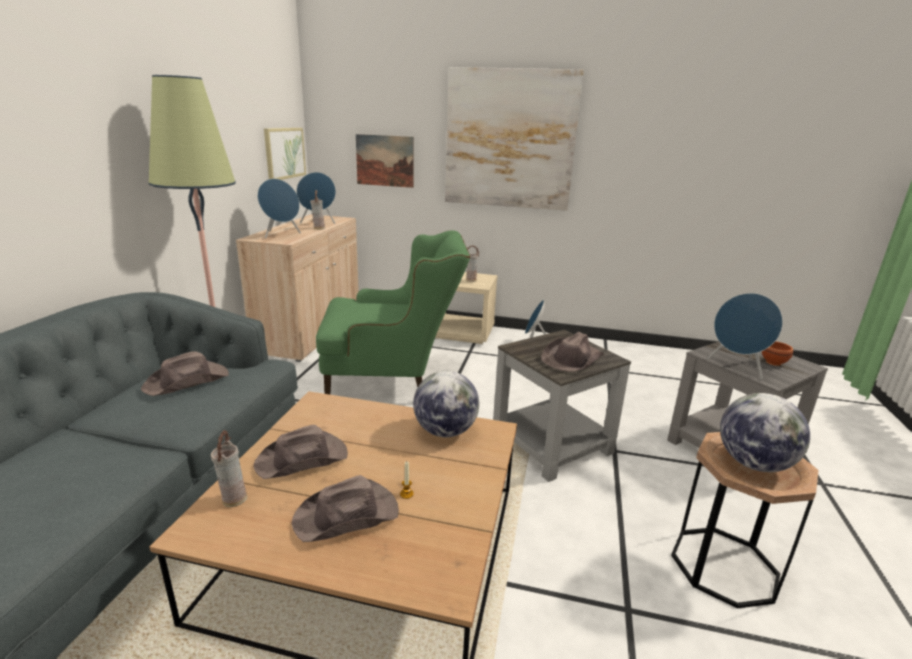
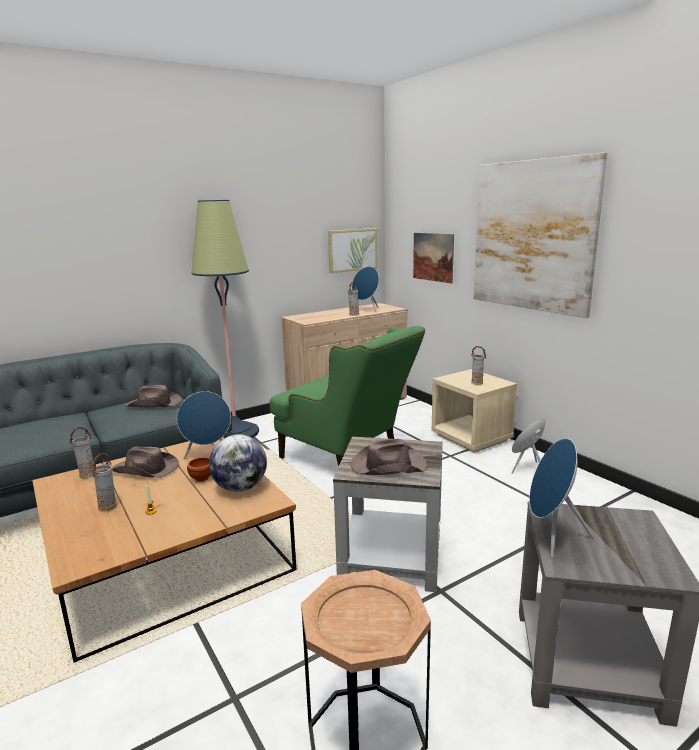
camera: 45 degrees right, 5 degrees down
blue speaker [257,179,301,239] -> blue speaker moved to [177,391,231,459]
brown hat [292,475,399,542] -> vase [91,453,117,512]
globe [720,393,810,472] -> none
brown bowl [762,341,793,366] -> brown bowl moved to [187,457,211,482]

